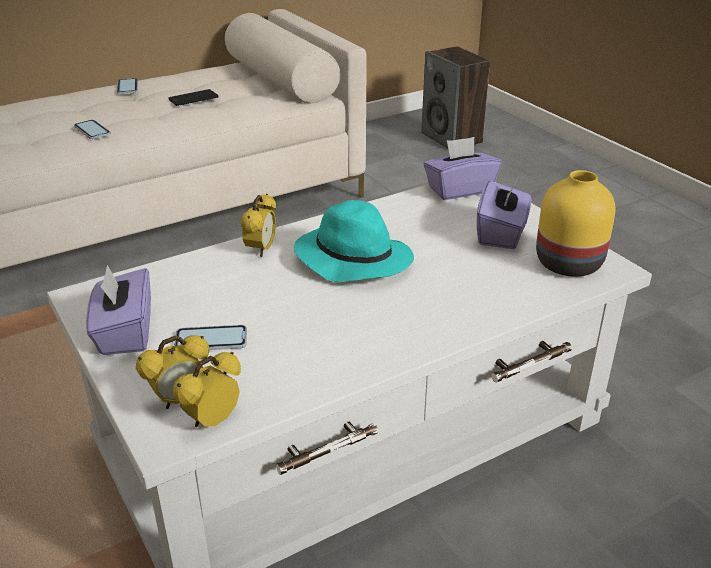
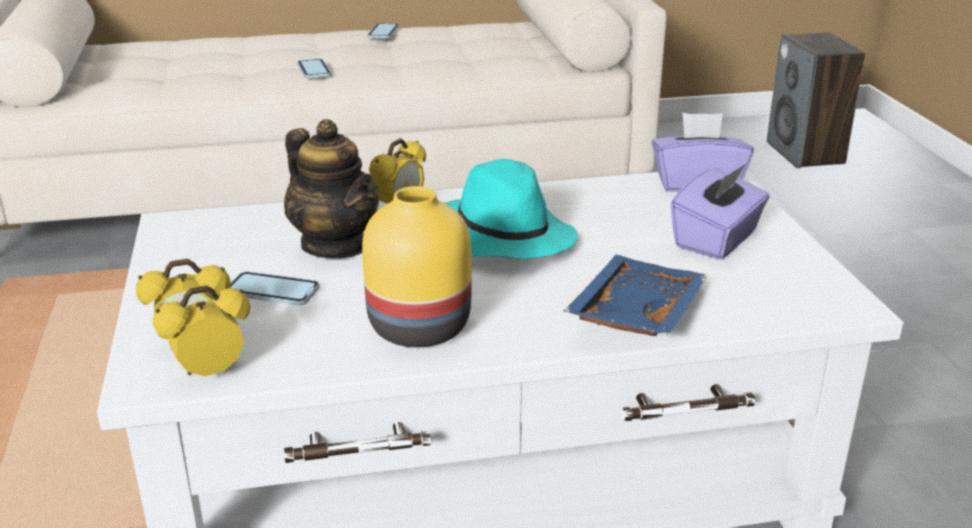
camera: 20 degrees right, 5 degrees down
purple tissue box [86,265,151,355] -> none
phone [168,89,218,106] -> none
yellow vase [536,170,615,277] -> yellow vase moved to [362,186,471,347]
none -> teapot [284,119,379,258]
none -> blue tray [563,255,708,336]

